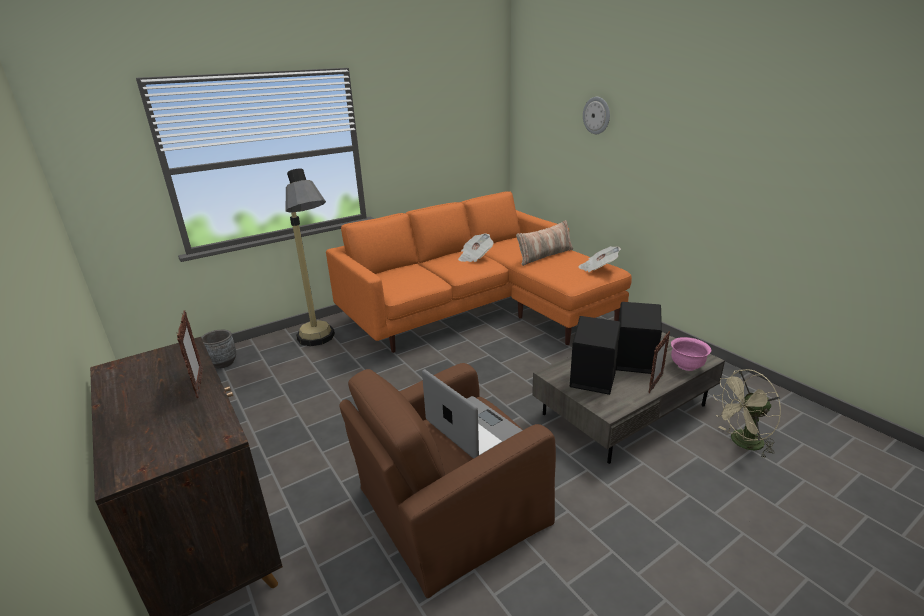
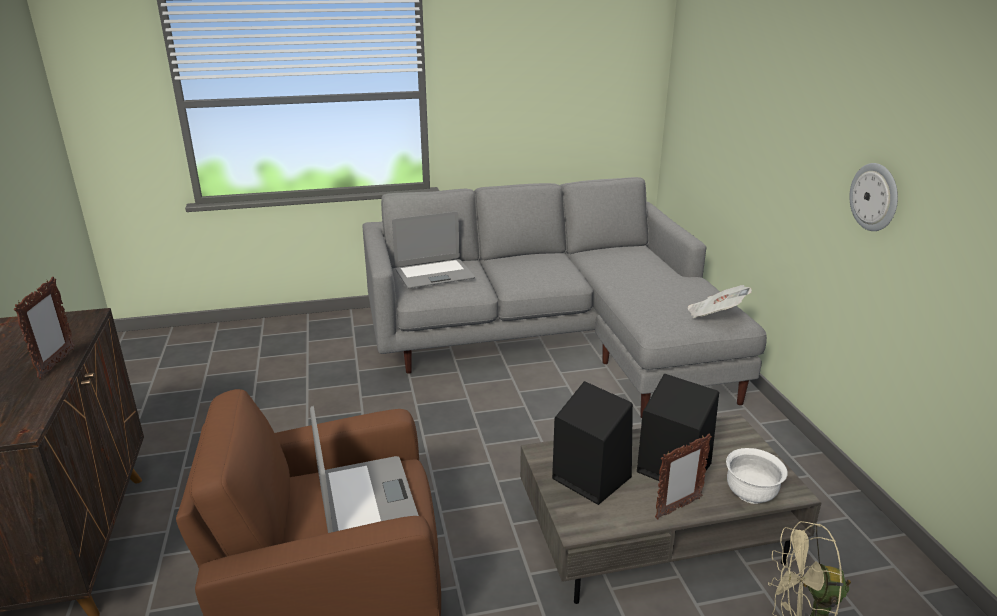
camera: 20 degrees right, 0 degrees up
grey planter [201,330,237,369] -> none
floor lamp [286,168,335,346] -> none
orange sofa [326,191,632,353] -> grey sofa [362,177,767,418]
newspaper [458,233,494,262] -> none
pillow [516,220,573,266] -> none
wall clock [583,97,610,134] -> wall clock moved to [849,163,898,231]
pink bowl [671,337,711,371] -> white bowl [726,448,788,504]
none -> laptop [392,211,475,288]

